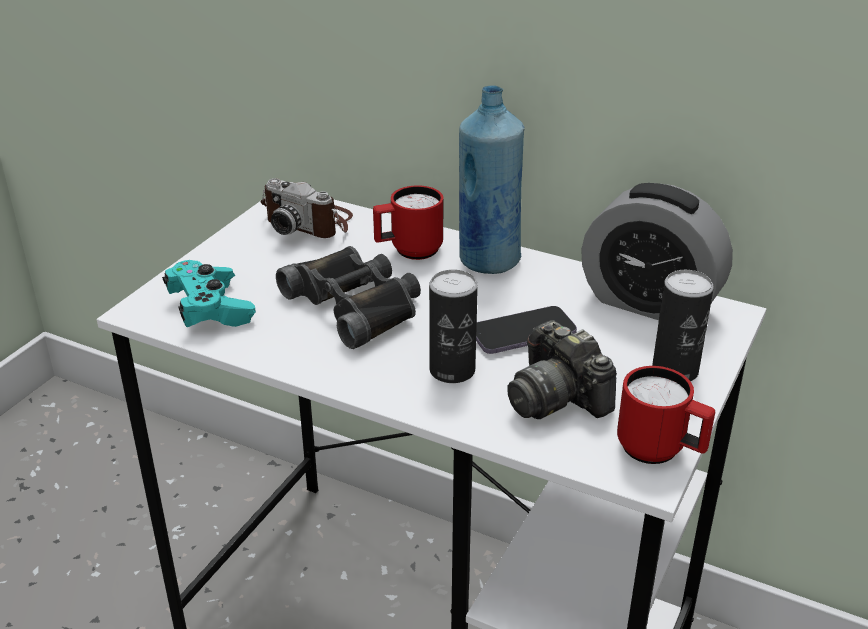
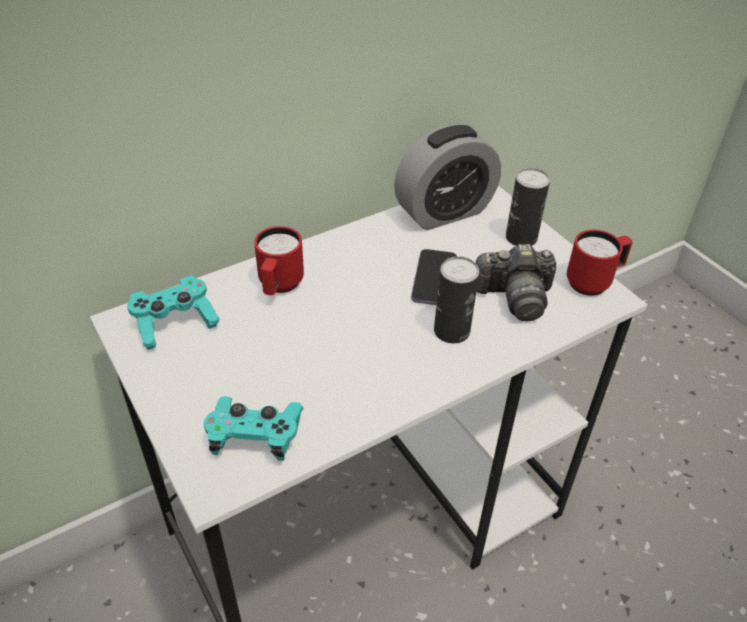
camera: 60 degrees left, 10 degrees up
camera [261,178,353,238] -> turquoise game controller [127,275,220,350]
black binoculars [276,246,421,349] -> none
blue bottle [459,85,525,274] -> none

